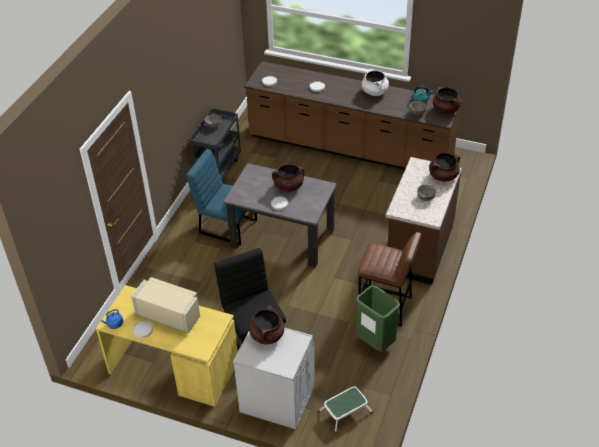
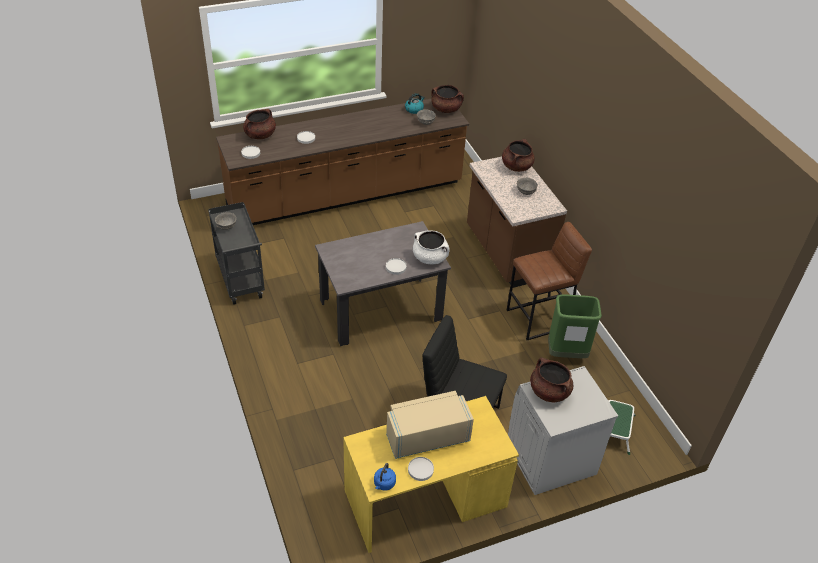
camera: 45 degrees left, 0 degrees up
blue chair [186,149,257,245] -> none
brown cooking pot [272,164,304,192] -> brown cooking pot moved to [243,109,276,139]
white cooking pot [362,69,389,96] -> white cooking pot moved to [413,230,450,264]

